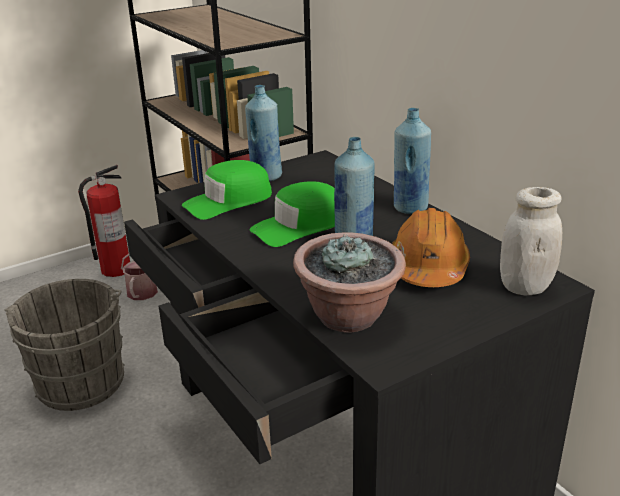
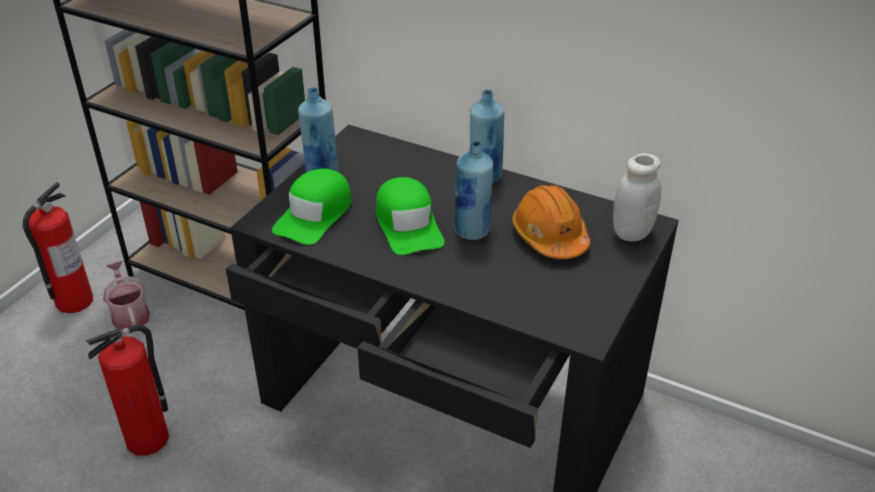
camera: 30 degrees left, 10 degrees up
grey bucket [4,279,125,411] -> fire extinguisher [86,325,169,456]
green cap [250,181,335,247] -> green cap turned 45 degrees counterclockwise [376,177,445,255]
potted plant [293,232,406,333] -> none

